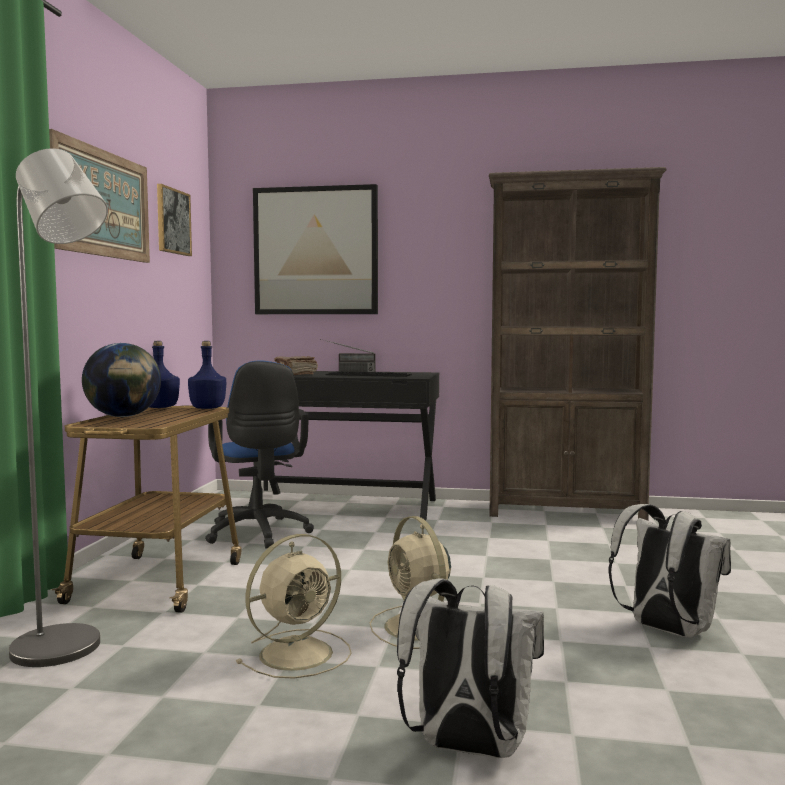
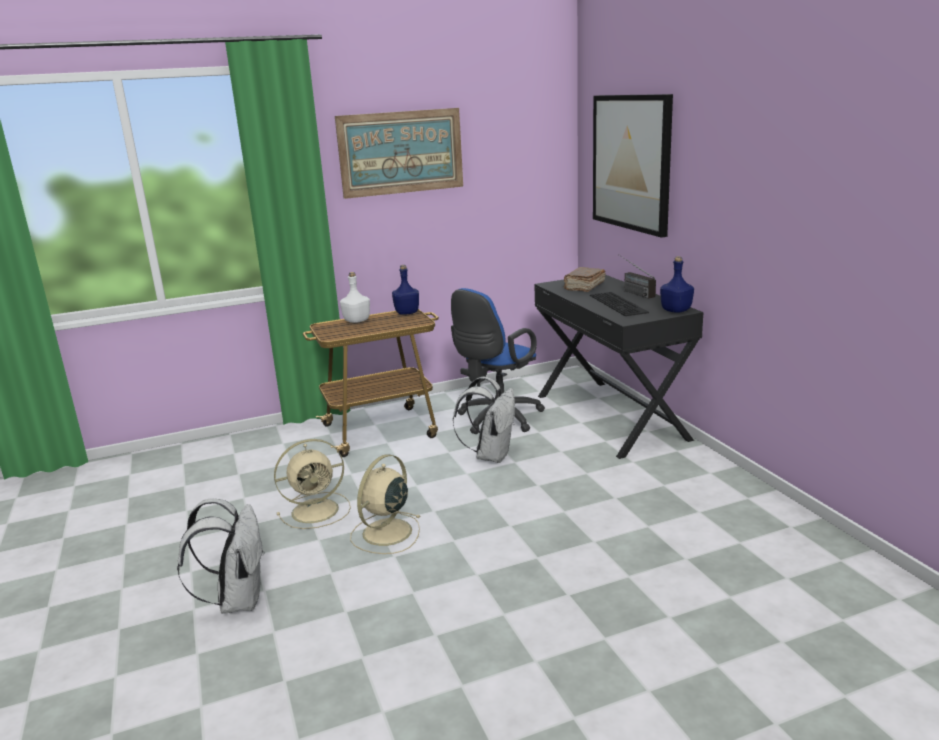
camera: 60 degrees right, 15 degrees up
grey floor lamp [9,148,108,667] -> none
globe [82,343,161,417] -> white bottle [340,272,370,323]
picture [157,184,192,256] -> none
blue bottle [188,341,226,409] -> blue bottle moved to [660,256,694,313]
beige fan [236,534,352,679] -> beige fan turned 45 degrees counterclockwise [274,439,351,529]
brown bookcase [489,167,667,521] -> none
white backpack [608,504,731,637] -> white backpack moved to [453,377,515,463]

